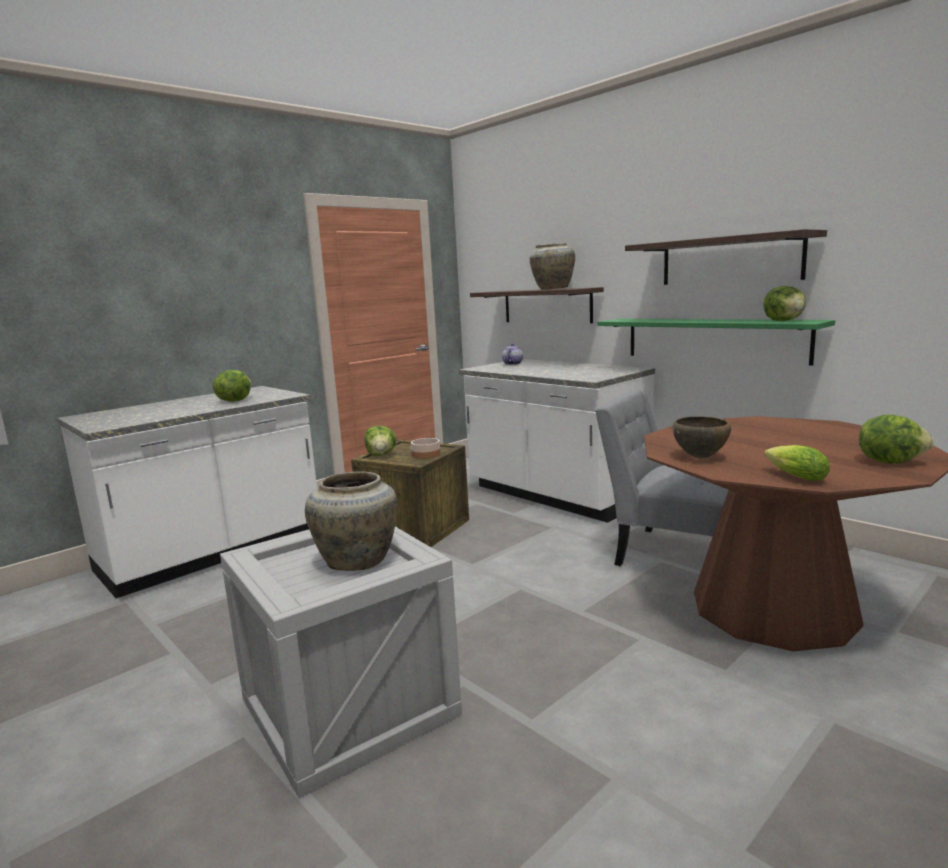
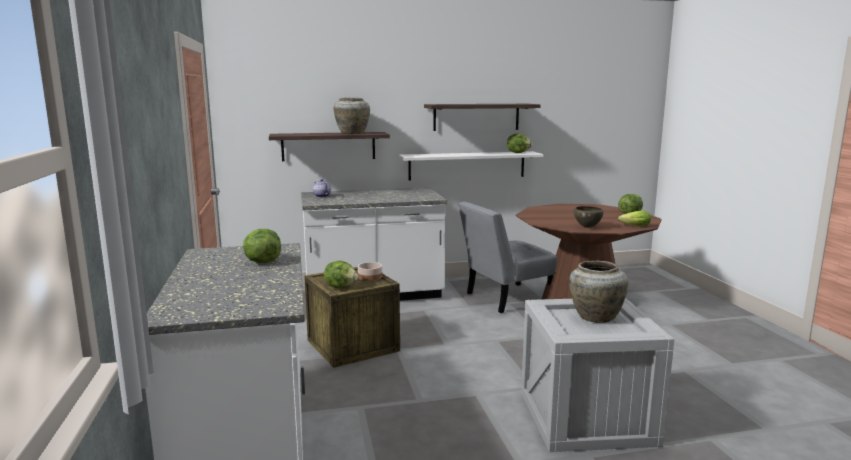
camera: 60 degrees left, 0 degrees up
green shelf [597,319,835,366] -> white shelf [399,151,544,181]

